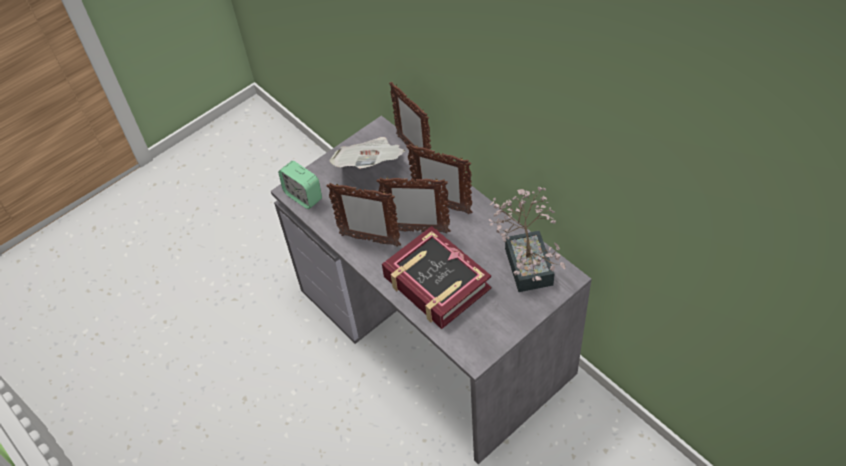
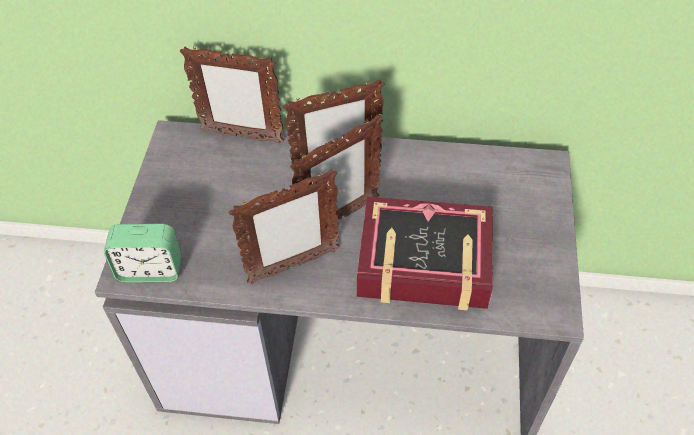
camera: 45 degrees left, 0 degrees up
newspaper [329,137,405,169] -> none
potted plant [489,187,565,292] -> none

